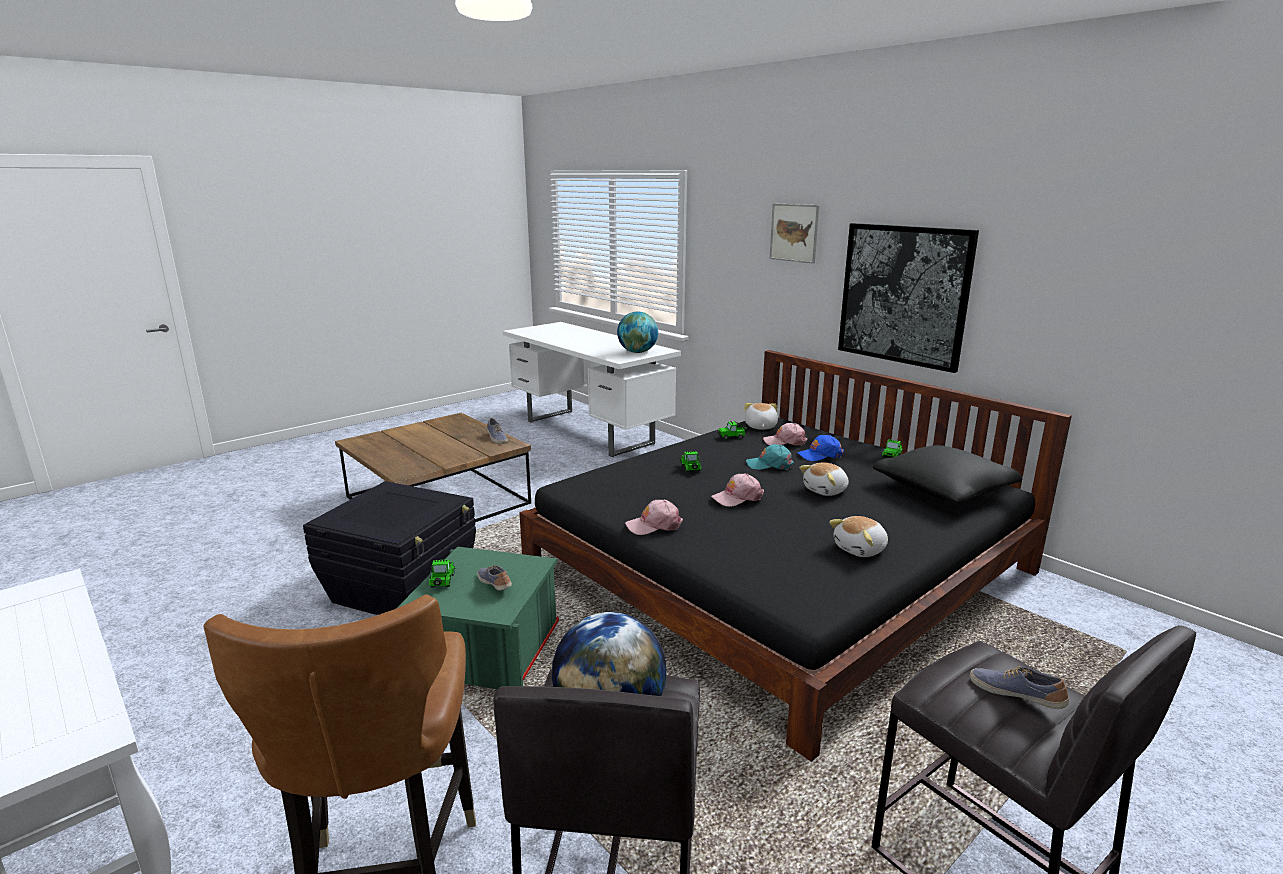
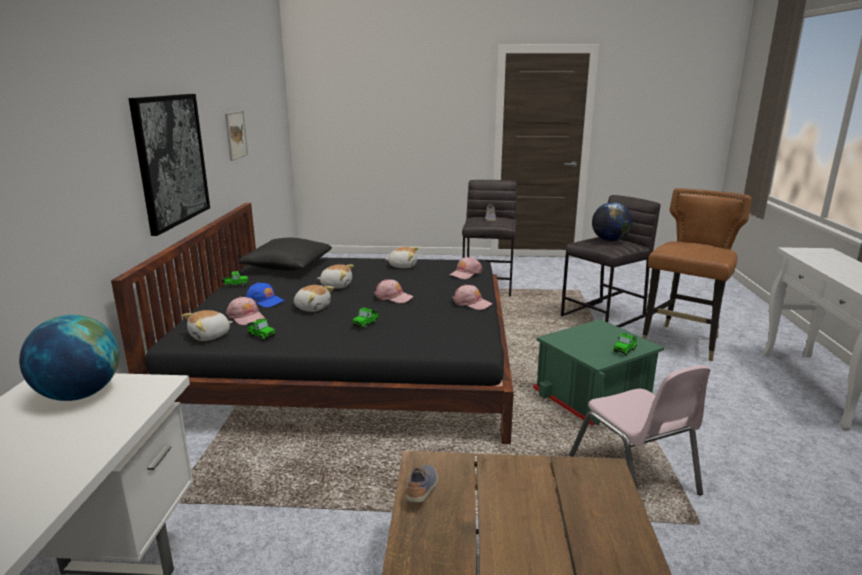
camera: 135 degrees left, 0 degrees up
black storage box [303,481,476,615] -> pink chair [569,365,710,495]
shoe [477,565,512,591] -> none
turquoise cap [746,444,794,470] -> plush toy [294,285,334,312]
picture [770,203,819,264] -> picture moved to [225,111,248,161]
none -> pink cap [450,257,483,279]

